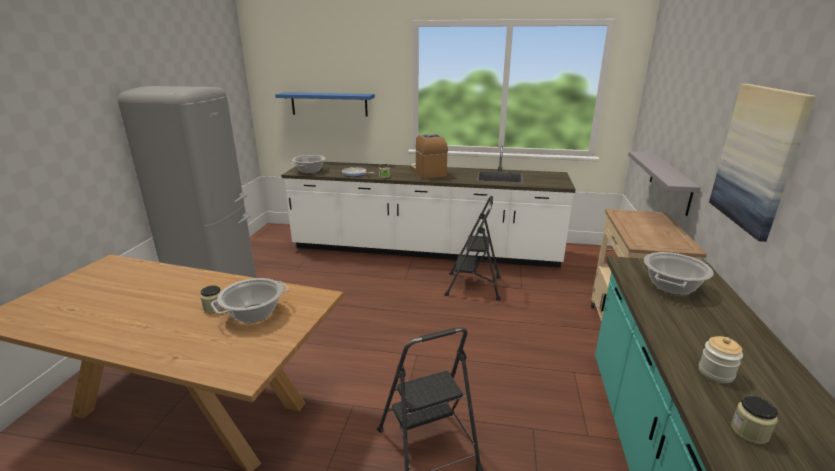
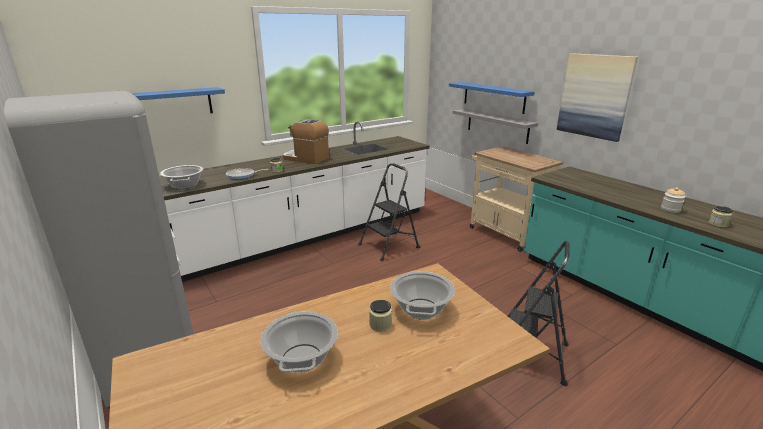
camera: 45 degrees left, 0 degrees up
cooking pot [644,252,714,295] -> cooking pot moved to [260,311,338,373]
none -> blue shelf [449,82,534,114]

